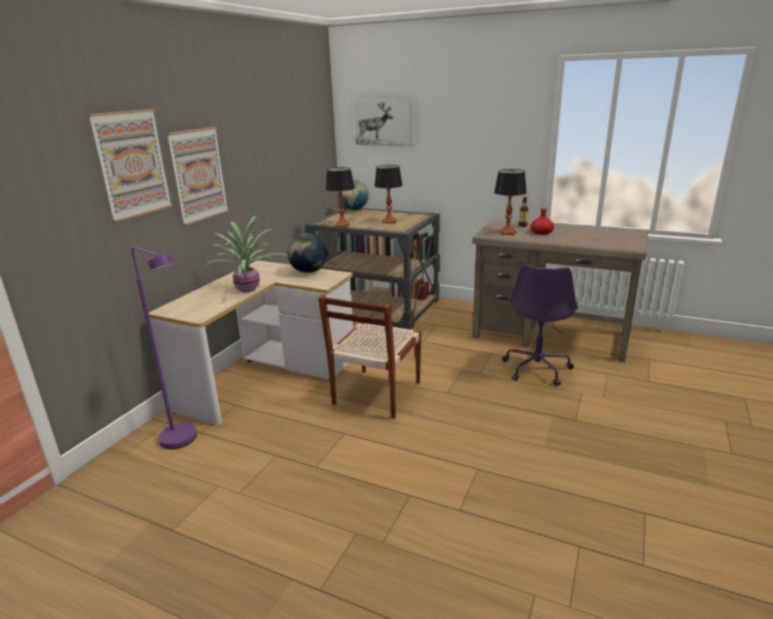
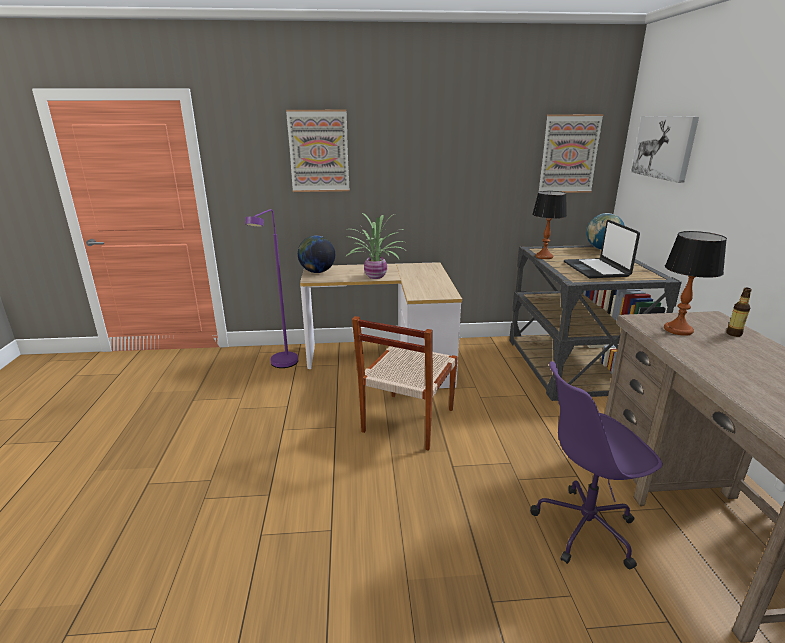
camera: 60 degrees right, 0 degrees up
picture [166,127,229,226] -> picture moved to [538,114,604,193]
globe [287,233,327,273] -> globe moved to [298,236,335,273]
chair [318,295,422,419] -> chair turned 60 degrees counterclockwise [352,316,458,451]
table lamp [374,165,403,224] -> laptop [564,220,640,278]
red bottle [531,208,554,234] -> none

